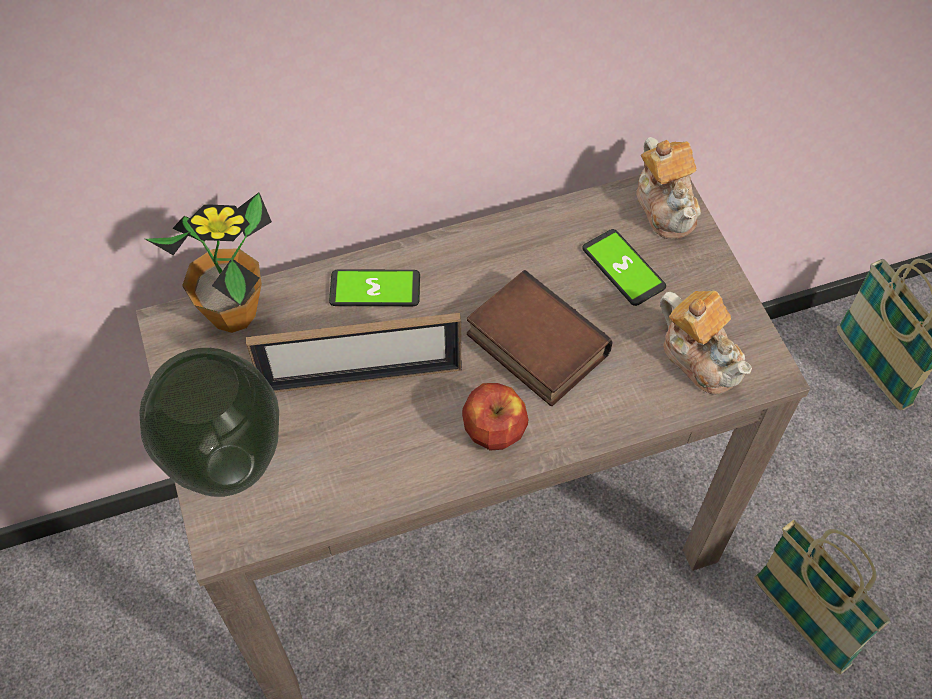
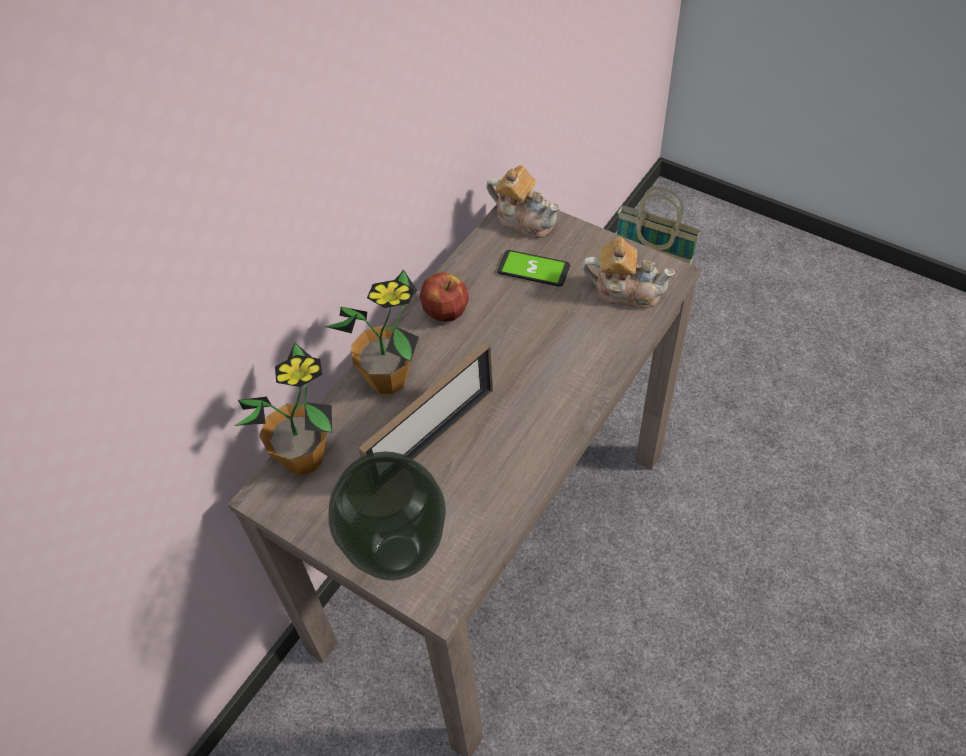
camera: 35 degrees left, 5 degrees down
phone [329,269,420,306] -> potted plant [325,270,419,394]
apple [462,383,528,451] -> apple moved to [420,272,469,322]
book [467,270,613,406] -> none
basket [754,520,891,674] -> none

